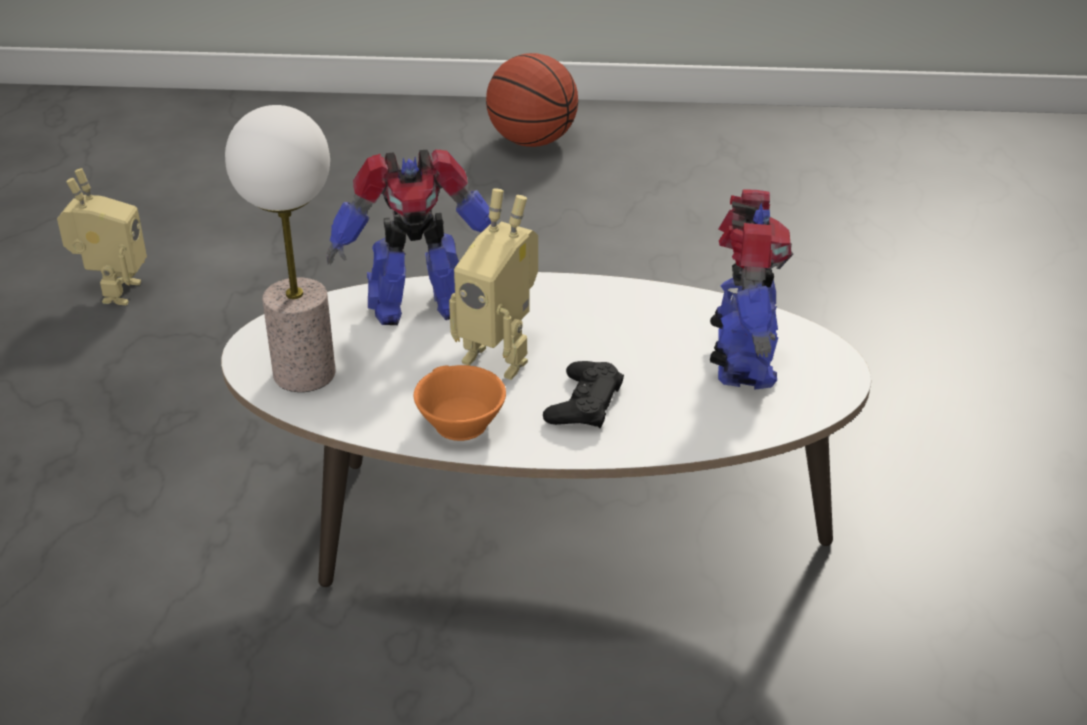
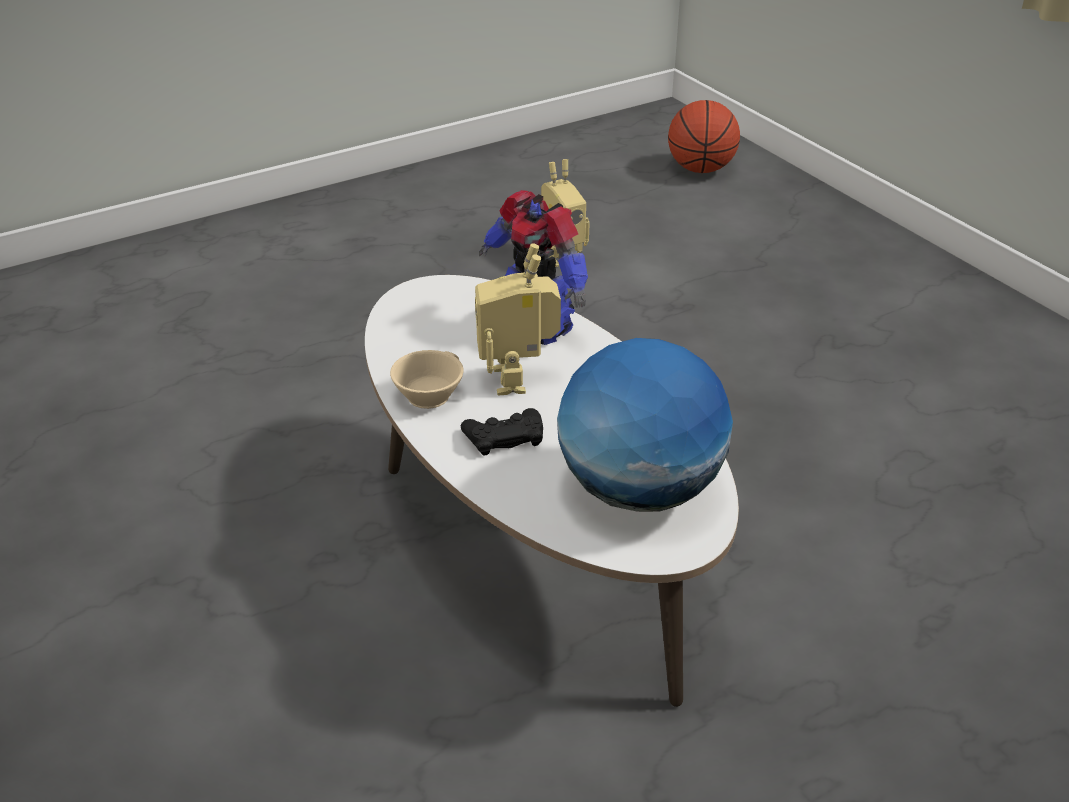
camera: 55 degrees right, 0 degrees up
table lamp [225,105,336,392] -> none
orange cup [414,365,506,441] -> beige cup [390,350,464,409]
basketball [486,53,578,147] -> basketball moved to [668,100,740,173]
toy robot [710,189,793,390] -> globe [557,338,733,512]

